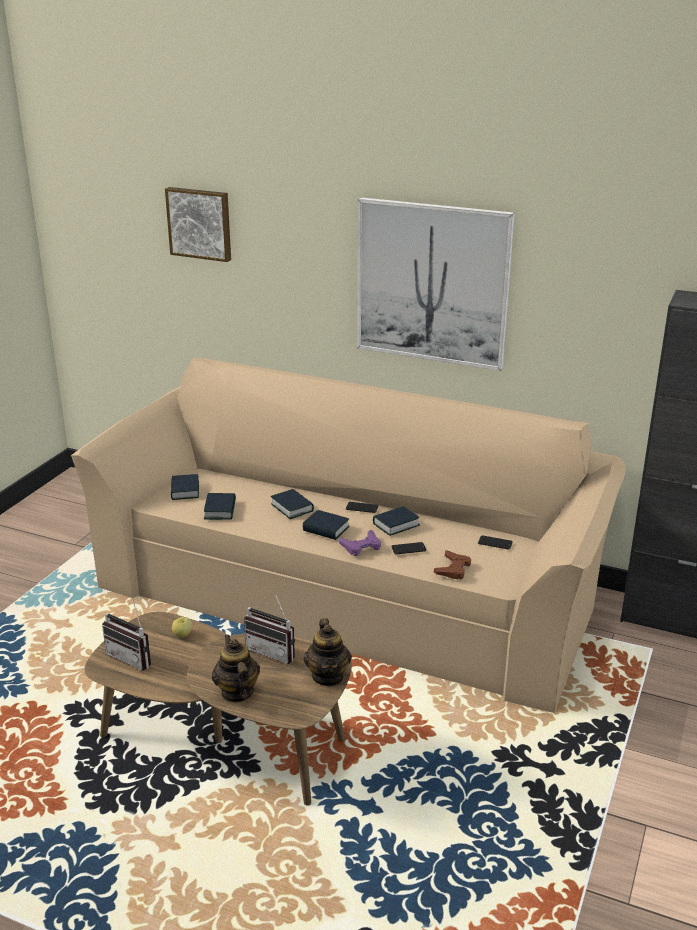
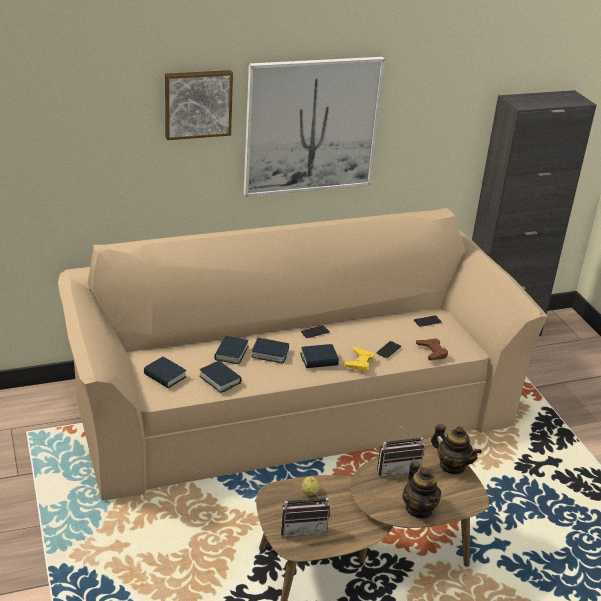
camera: 45 degrees left, 5 degrees up
picture [165,187,231,262] -> picture moved to [165,70,233,140]
teapot [212,635,260,703] -> teapot turned 135 degrees counterclockwise [402,461,441,519]
purple game controller [339,529,381,556] -> yellow game controller [344,346,375,372]
book [373,506,420,536] -> book moved to [214,336,249,364]

